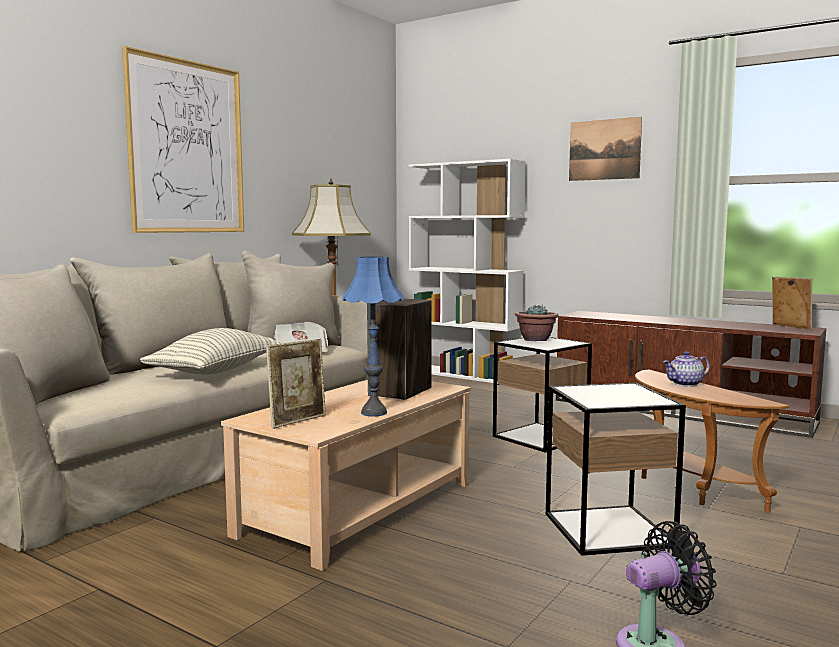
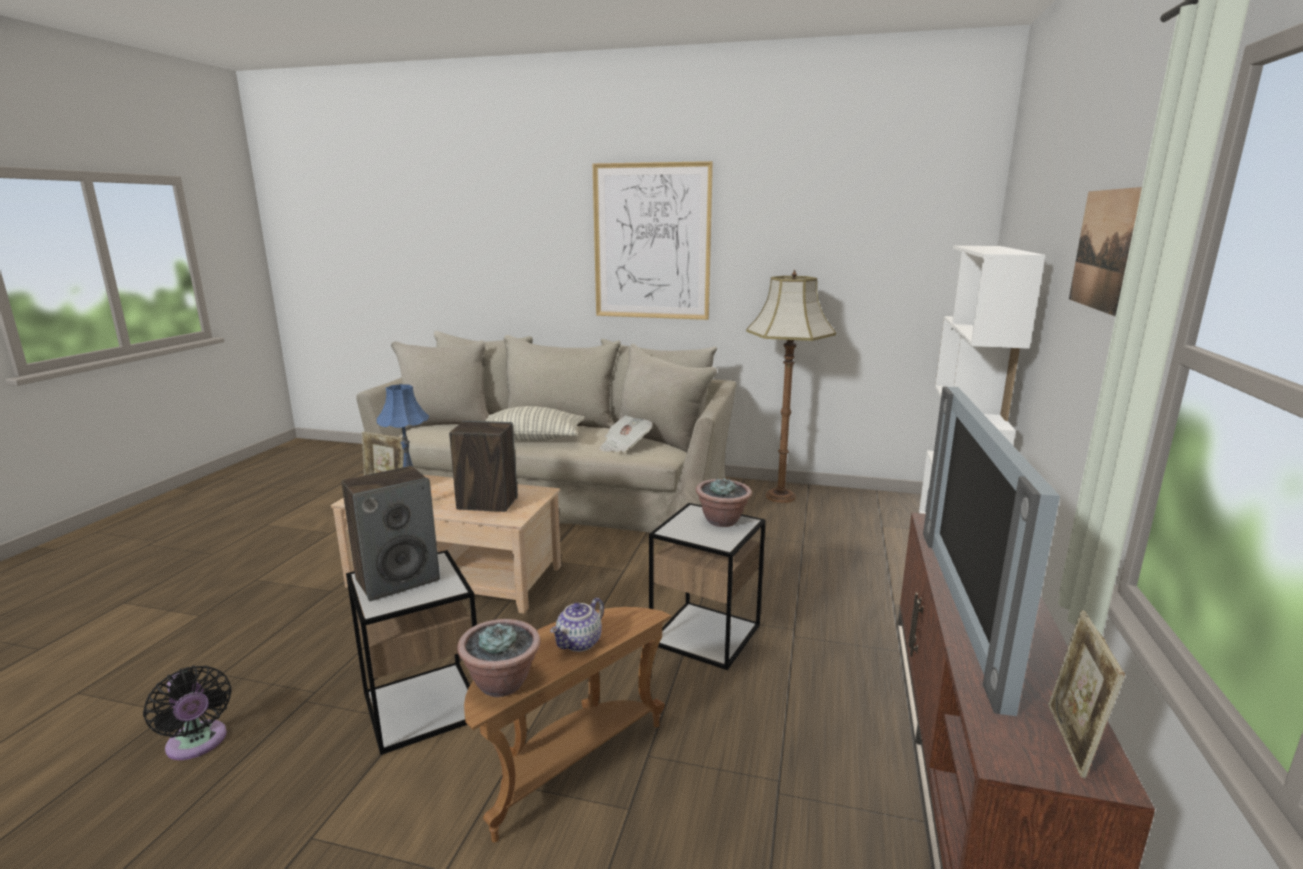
camera: 70 degrees right, 10 degrees up
teapot [663,351,710,386] -> teapot turned 105 degrees counterclockwise [550,598,604,652]
picture frame [772,277,812,330] -> picture frame turned 150 degrees clockwise [1048,610,1125,778]
none -> speaker [341,466,440,601]
none -> potted plant [457,619,541,697]
none -> television [923,386,1060,716]

